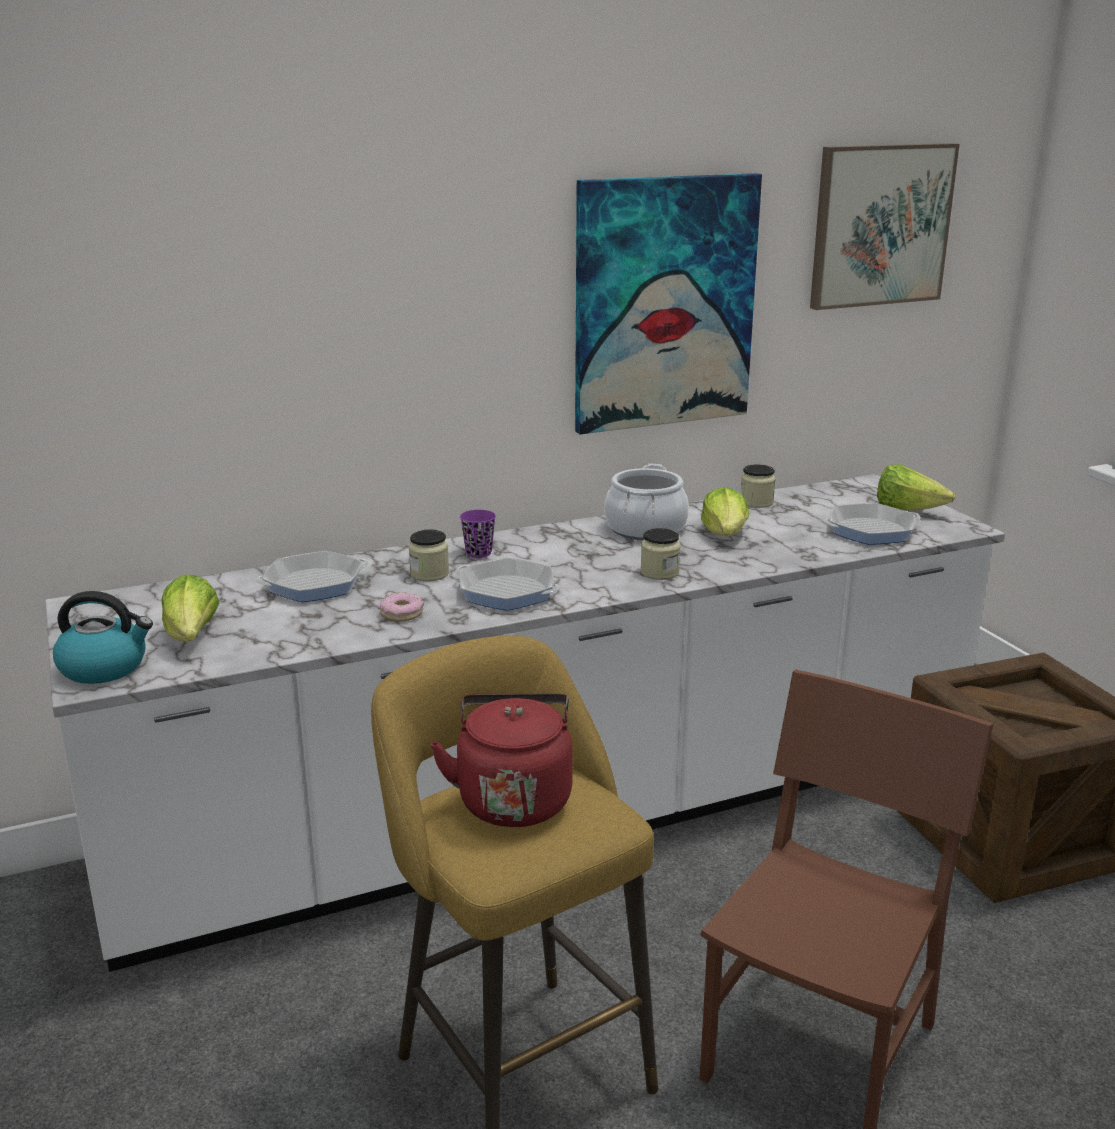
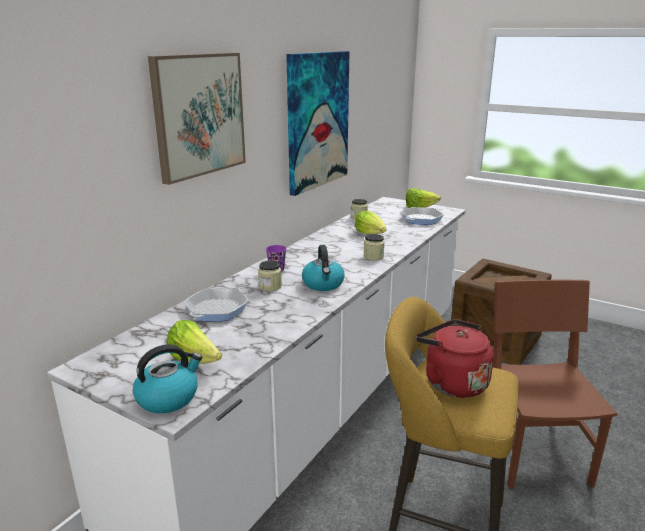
camera: 35 degrees left, 0 degrees up
donut [380,592,424,622] -> none
frying pan [456,558,560,611] -> kettle [302,245,345,291]
cooking pot [604,464,689,540] -> none
picture [810,143,960,310] -> picture moved to [148,53,246,185]

